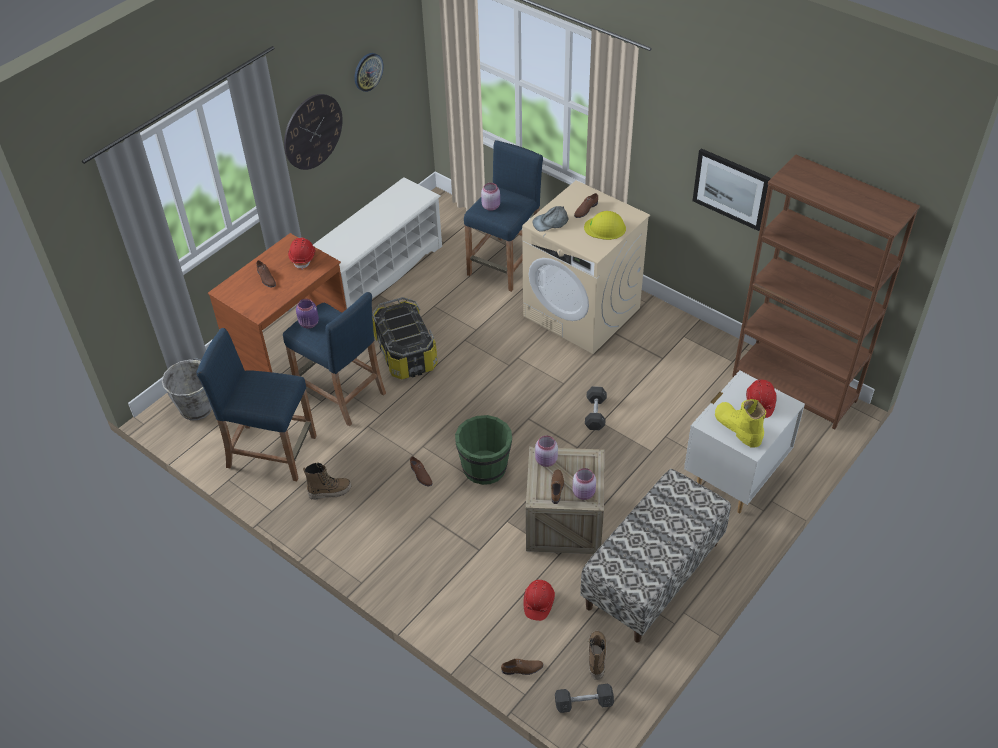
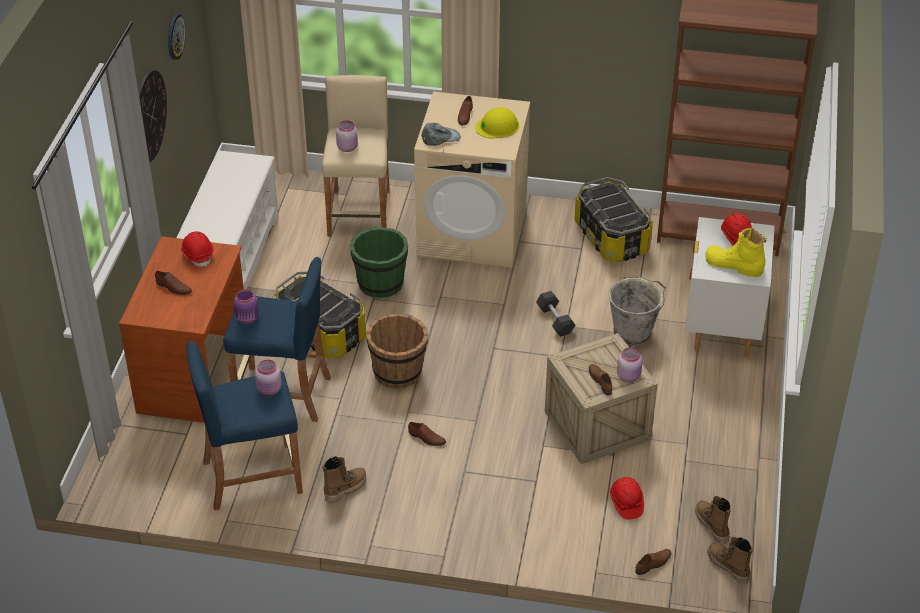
camera: 30 degrees left, 5 degrees down
grey bucket [162,358,212,421] -> grey bucket moved to [609,277,666,346]
green bucket [455,415,512,485] -> green bucket moved to [350,227,408,298]
blue stool [464,140,543,292] -> beige stool [322,75,390,237]
grey cap [533,206,569,232] -> grey cap turned 150 degrees counterclockwise [421,123,461,146]
pink jar [535,435,558,467] -> pink jar moved to [255,360,281,396]
grey dumbbell [555,684,614,713] -> boot [708,537,753,584]
bench [580,469,731,643] -> none
picture [693,148,771,231] -> none
none -> brown bucket [366,313,428,389]
none -> storage box [574,177,653,262]

